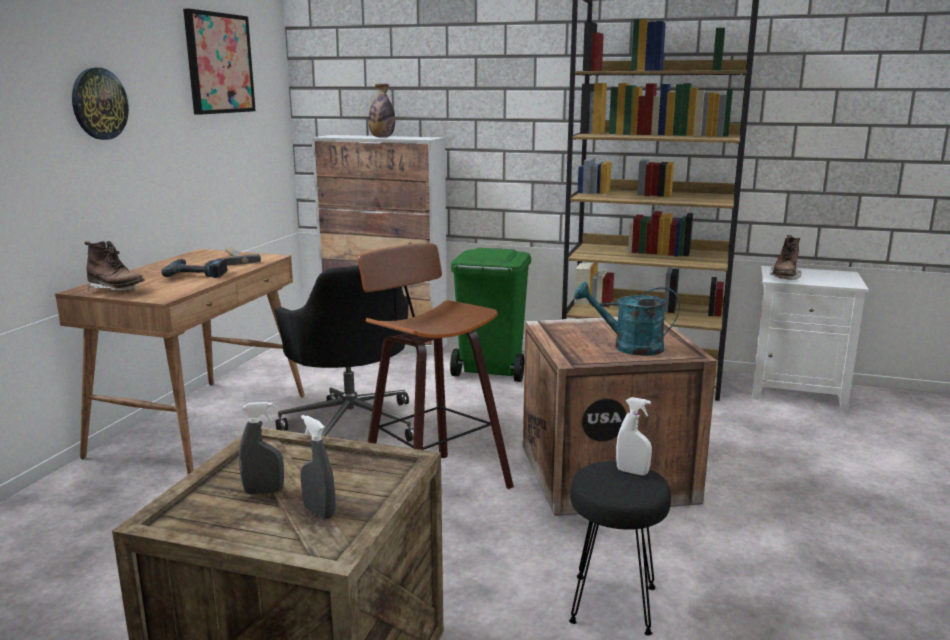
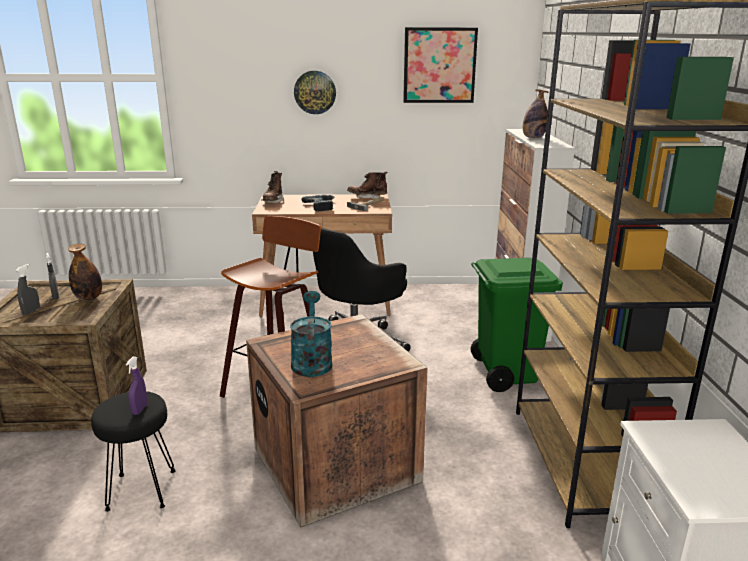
camera: 70 degrees right, 5 degrees up
white spray bottle [616,397,652,475] -> purple spray bottle [126,356,147,415]
brown boot [770,235,802,280] -> brown boot moved to [347,171,387,199]
none -> bottle [68,244,102,301]

